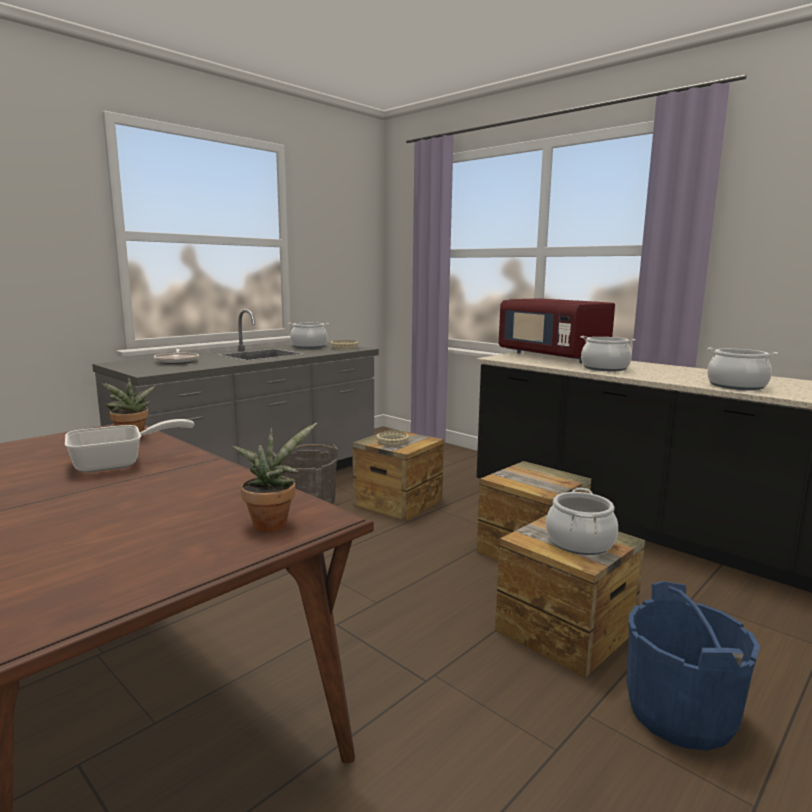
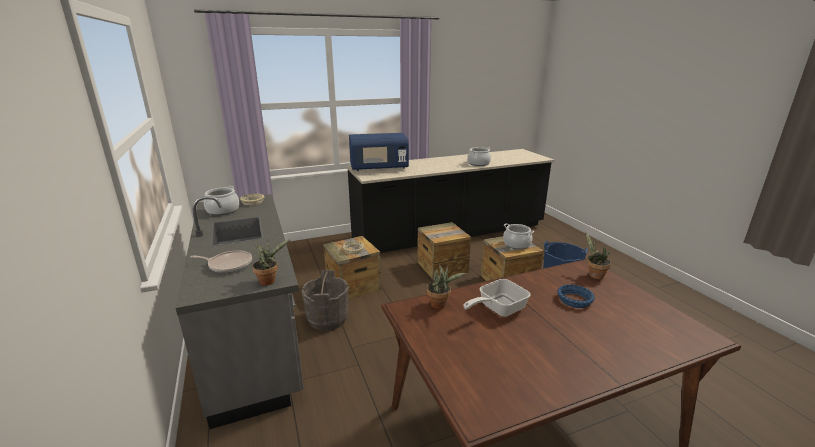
camera: 65 degrees left, 10 degrees up
frying pan [65,419,194,473] -> frying pan turned 120 degrees counterclockwise [463,279,531,316]
red microwave [499,298,615,363] -> blue microwave [349,133,409,171]
cooking pot [581,336,636,371] -> none
none -> potted plant [252,239,291,286]
none -> blue bowl [557,284,595,308]

